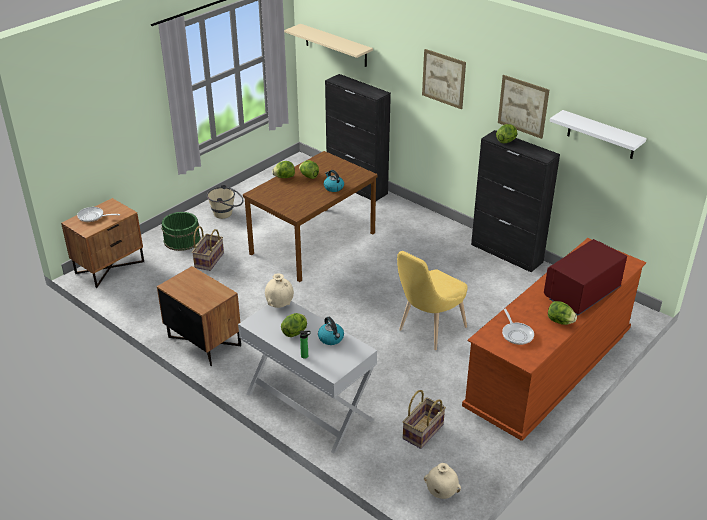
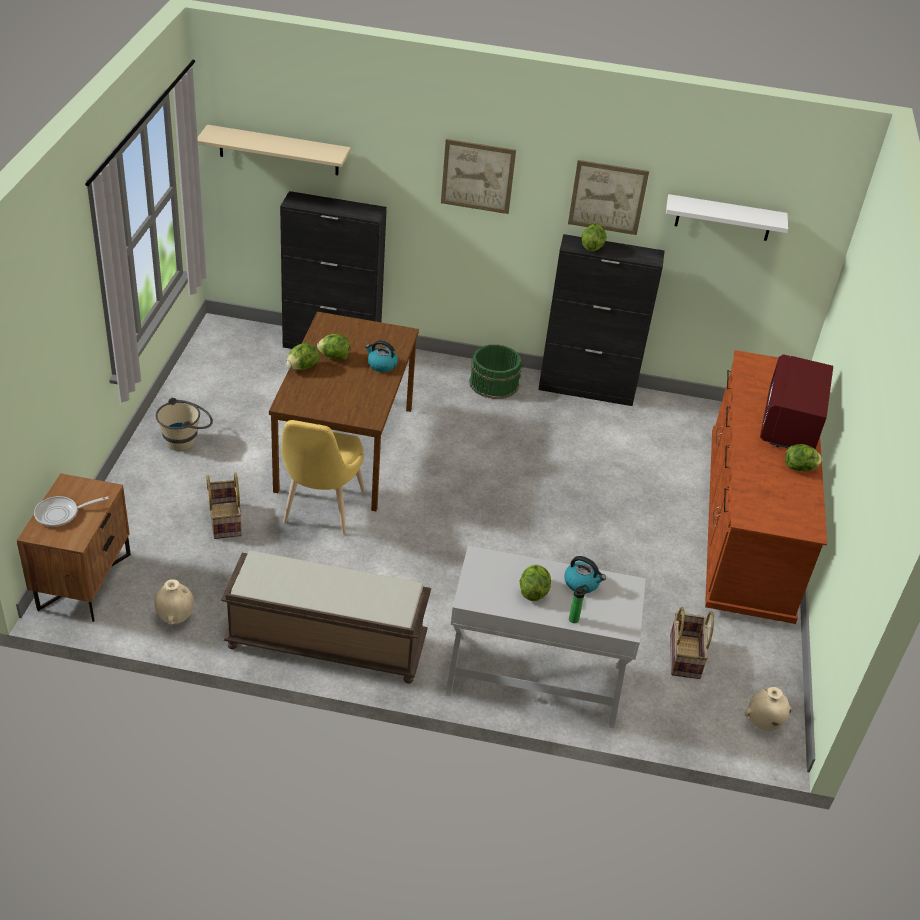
camera: 35 degrees left, 5 degrees up
brown nightstand [157,266,241,366] -> brown bench [221,551,431,684]
green bucket [161,212,201,251] -> green bucket moved to [469,345,523,399]
beige vase [265,273,294,308] -> beige vase moved to [154,579,194,625]
yellow chair [397,251,468,350] -> yellow chair moved to [282,420,365,535]
frying pan [502,306,534,345] -> none

